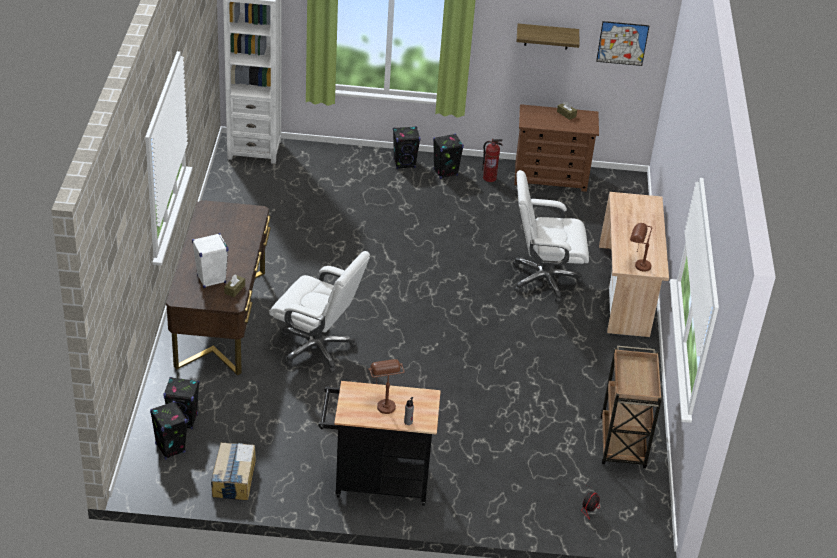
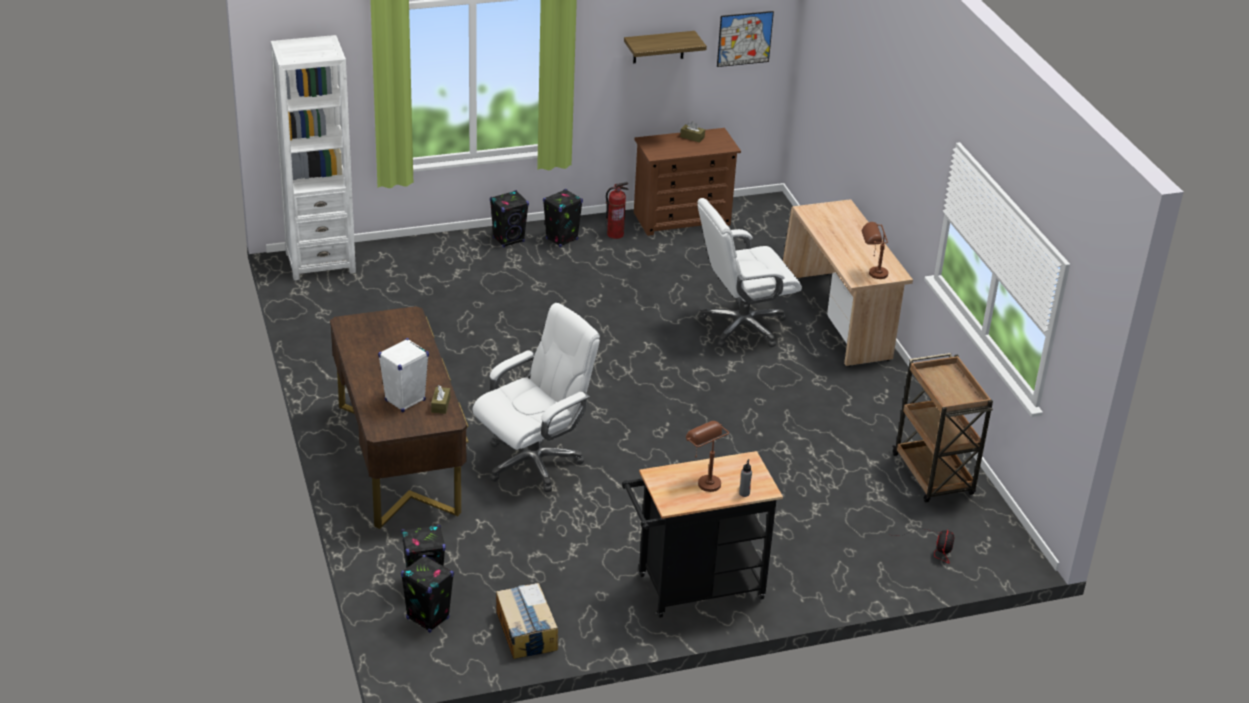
camera: 20 degrees left, 5 degrees down
white office chair [269,251,370,373] -> white office chair turned 45 degrees counterclockwise [472,303,600,492]

